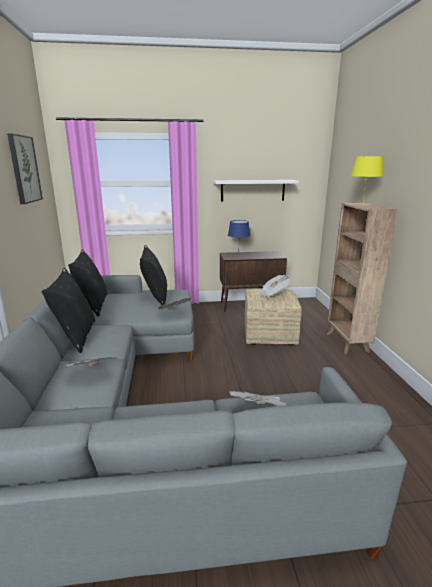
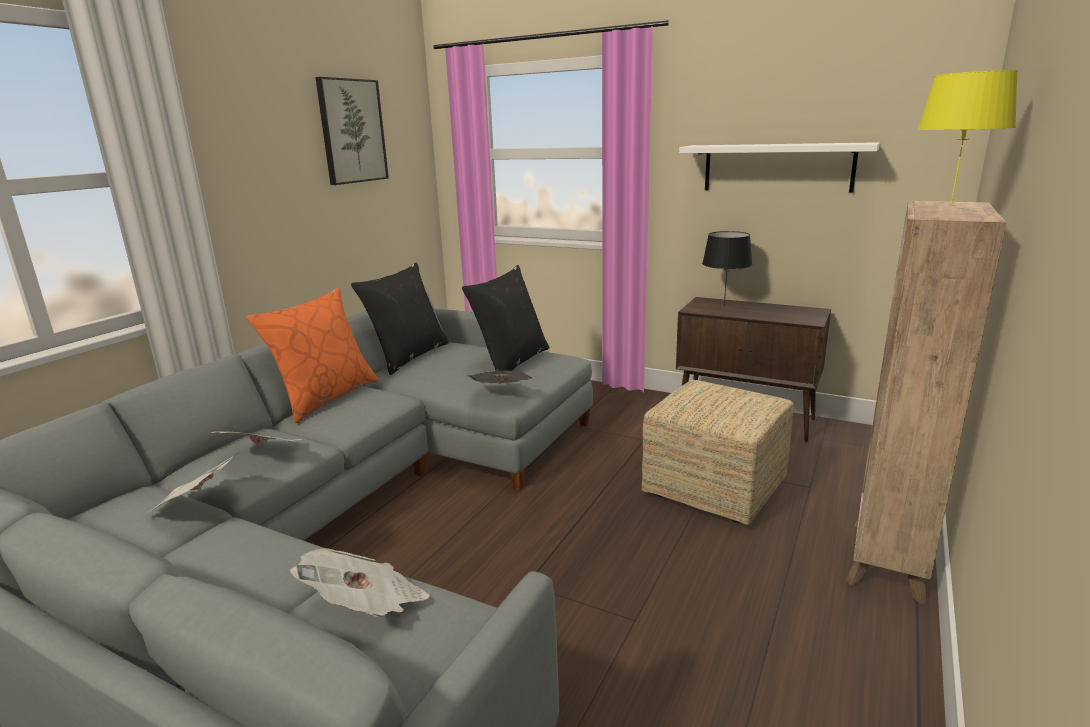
camera: 35 degrees right, 0 degrees up
black pillow [42,268,96,353] -> orange pillow [247,287,379,423]
blue table lamp [228,220,250,255] -> black table lamp [702,231,752,307]
newspaper [256,275,290,297] -> newspaper moved to [147,452,240,513]

